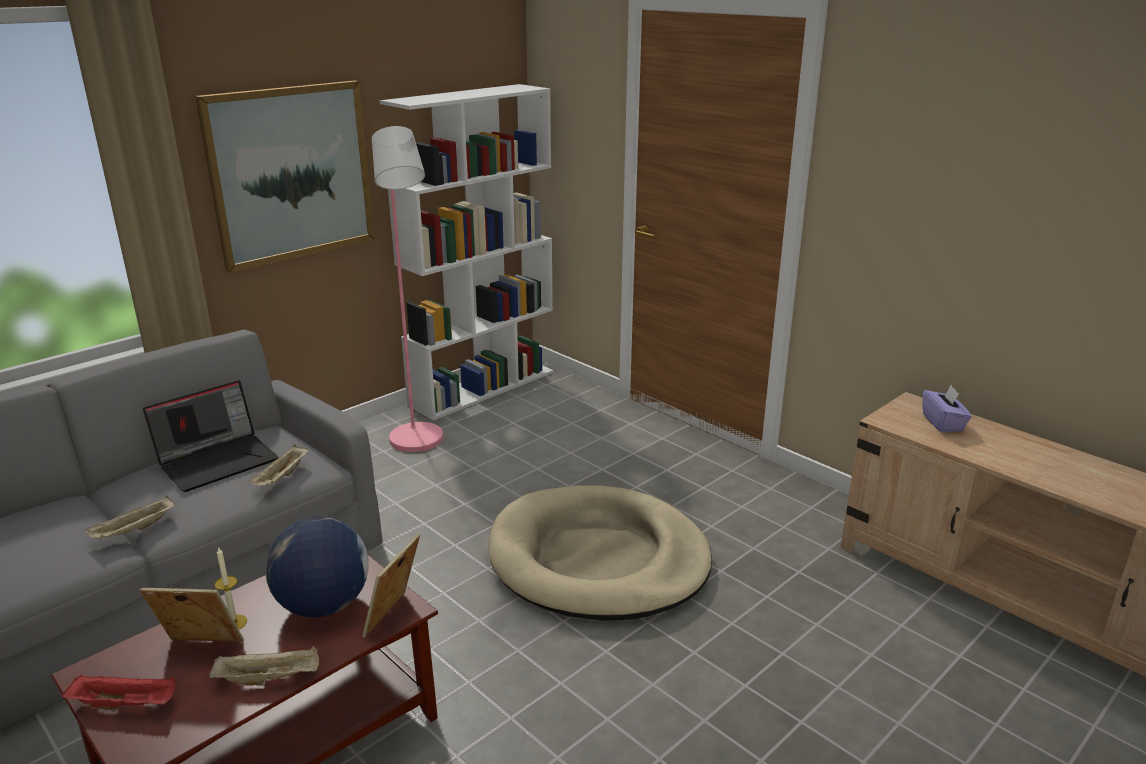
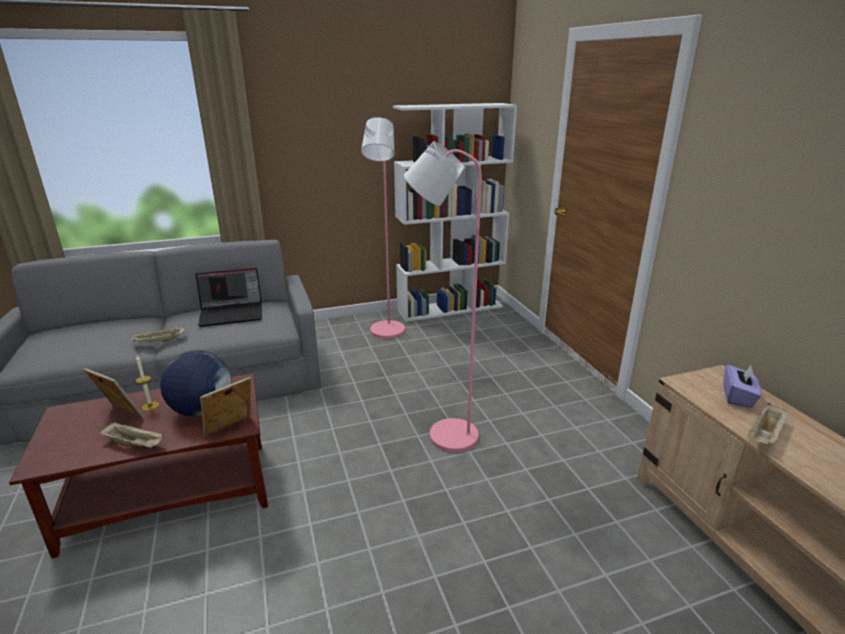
camera: 25 degrees right, 0 degrees up
red tray [62,675,177,711] -> none
picture [195,80,375,273] -> none
beige tray [249,445,309,486] -> beige tray moved to [747,403,789,445]
beige dog bed [488,485,712,621] -> pink floor lamp [404,141,482,453]

